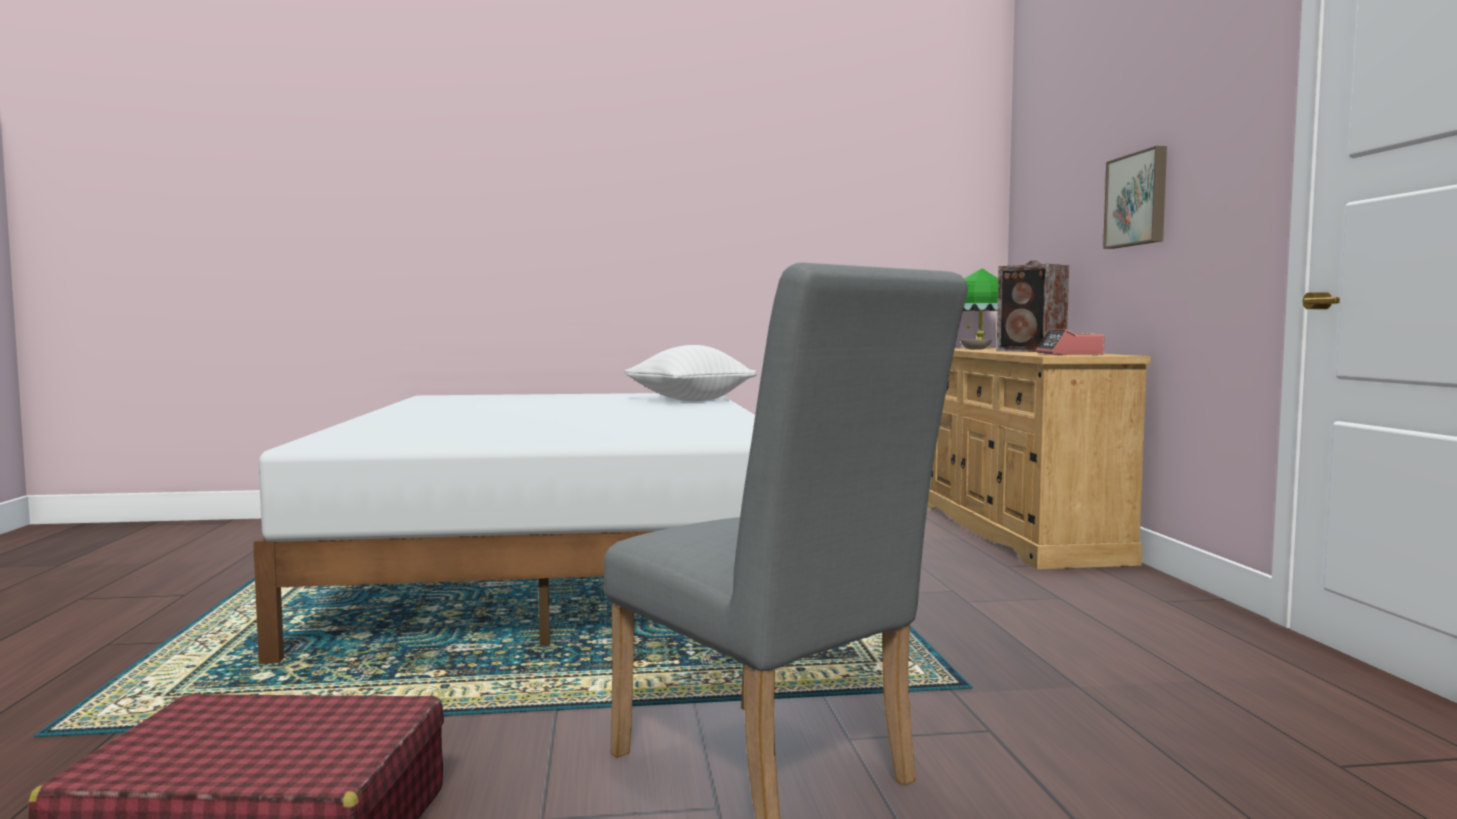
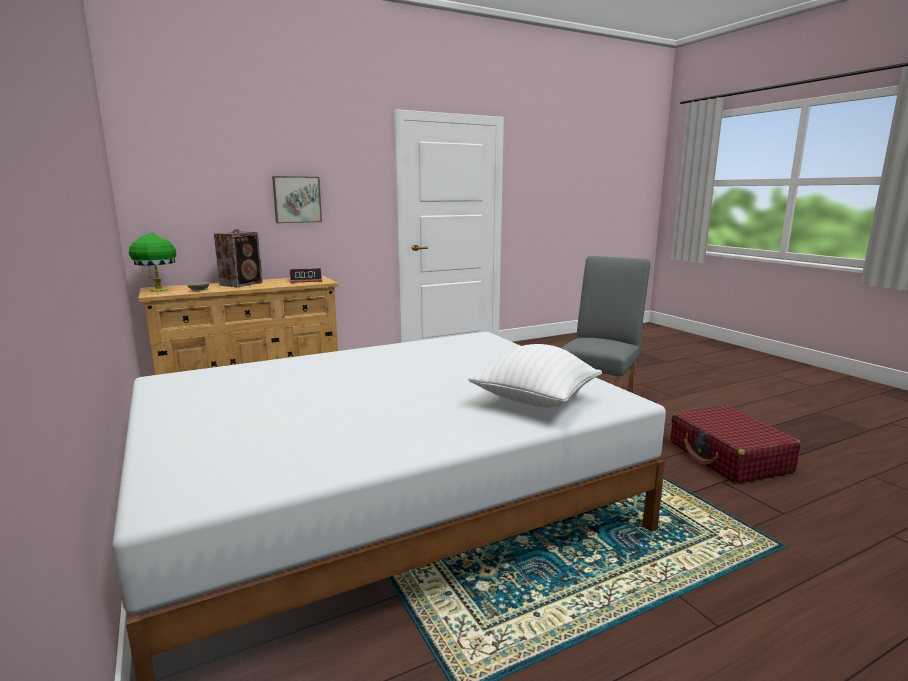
camera: 110 degrees left, 10 degrees up
white pillow [624,345,757,401] -> white pillow moved to [468,344,602,408]

